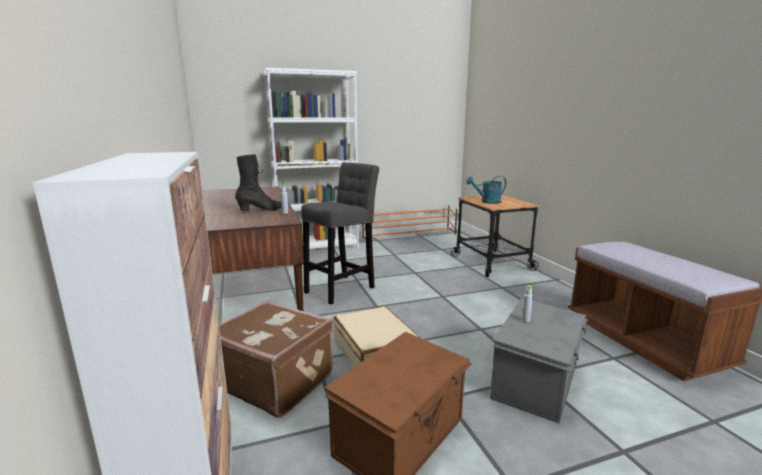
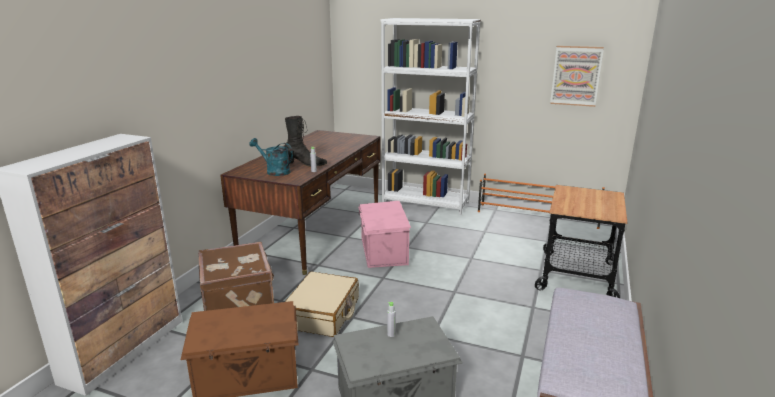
camera: 40 degrees right, 5 degrees up
grey stool [301,162,379,304] -> pink storage box [358,201,411,268]
turquoise watering can [466,176,506,204] -> turquoise watering can moved to [249,138,293,176]
none -> picture [550,46,604,107]

